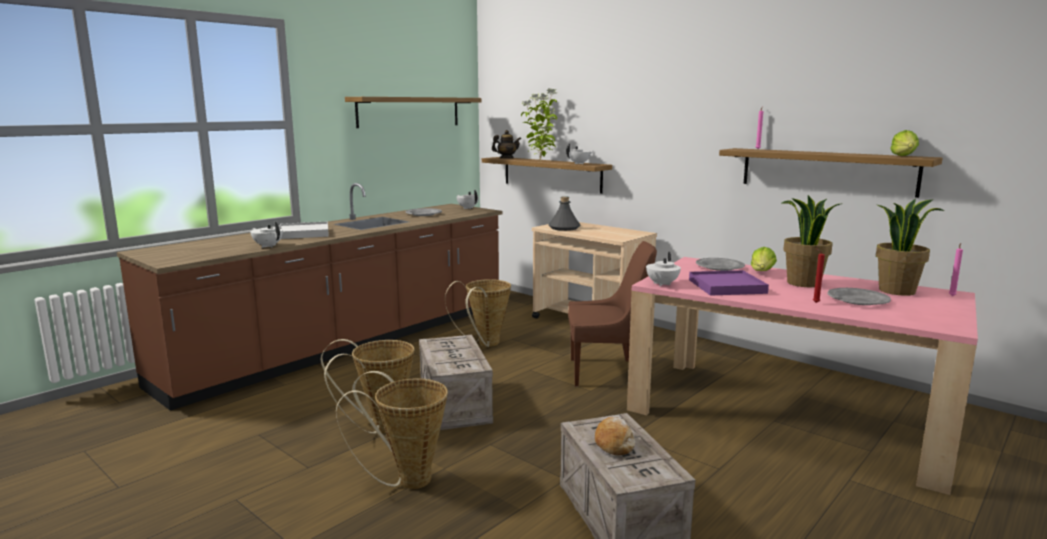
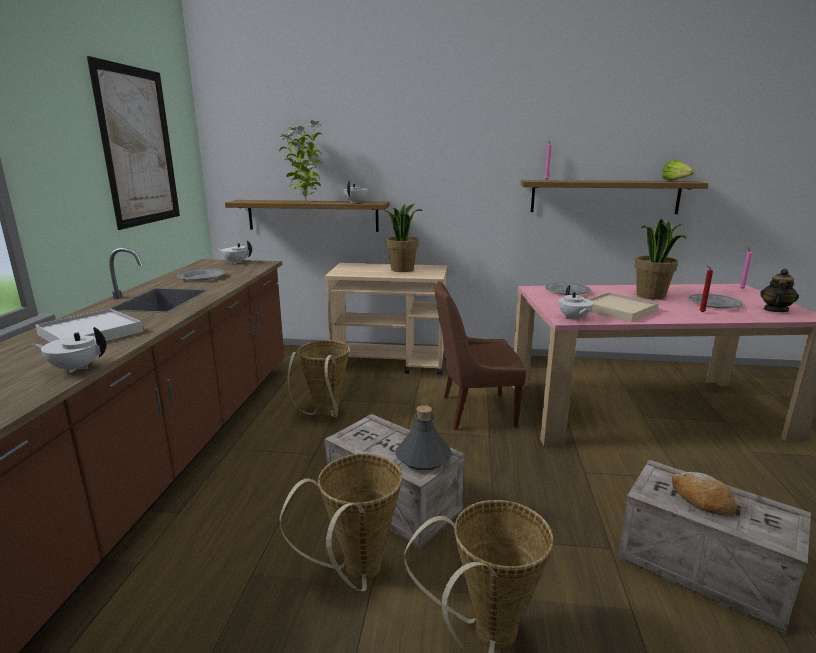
camera: 35 degrees left, 5 degrees up
shelf [345,97,481,128] -> picture [87,56,180,230]
teapot [492,130,521,158] -> teapot moved to [760,269,799,312]
grey bottle [548,197,580,231] -> grey bottle moved to [396,405,452,470]
brown chair [568,241,657,387] -> brown chair turned 150 degrees counterclockwise [435,281,526,430]
purple tray [689,270,769,296] -> beige tray [588,292,659,322]
lettuce [751,247,777,271] -> none
potted plant [876,199,944,296] -> potted plant moved to [383,204,423,272]

